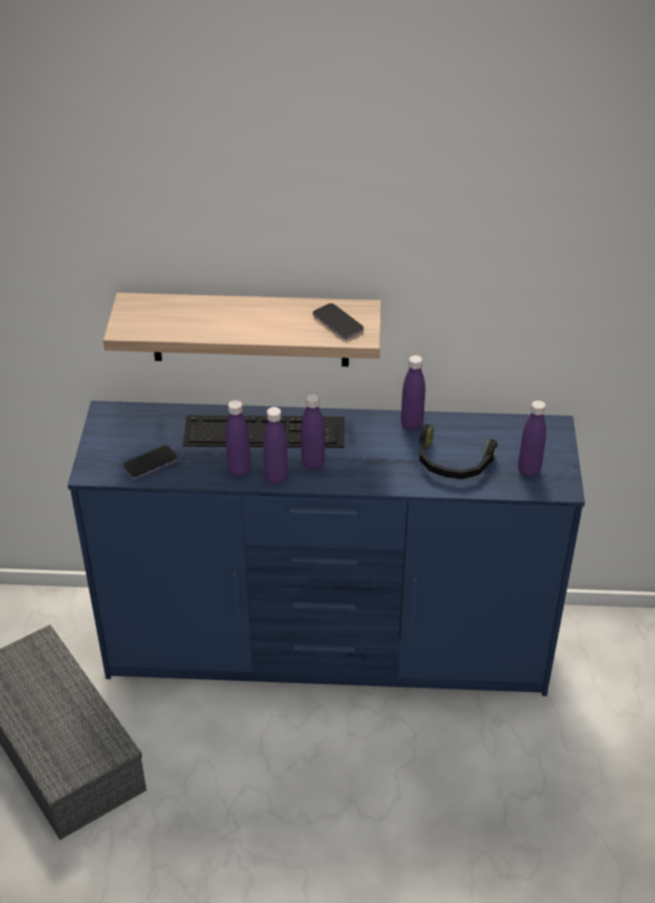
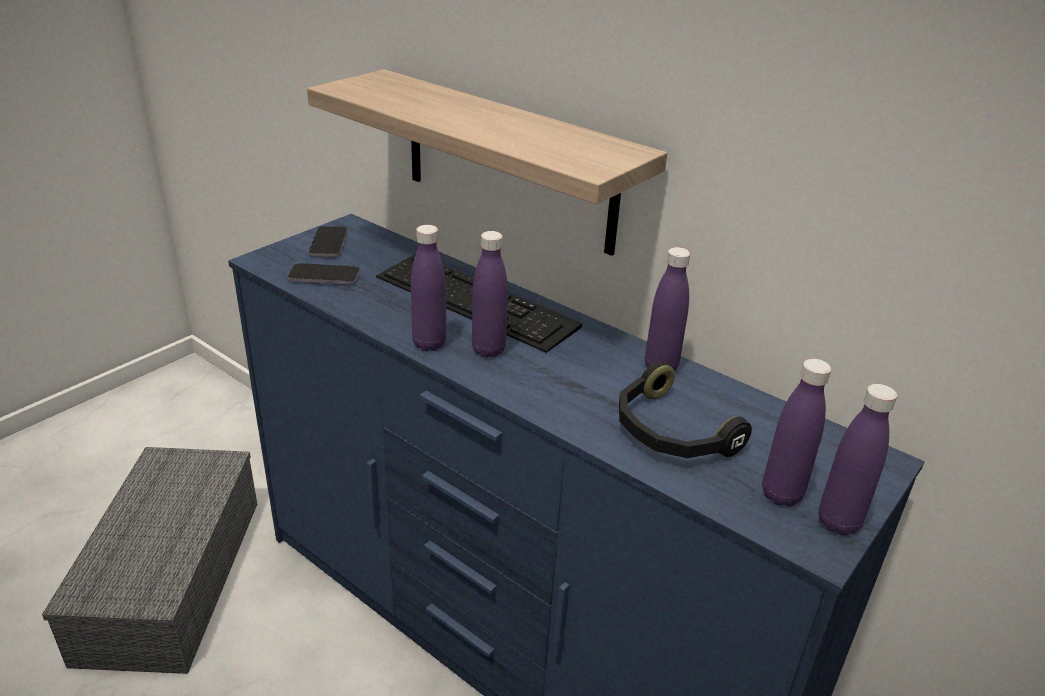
camera: 35 degrees right, 10 degrees down
purple bottle [225,400,251,477] -> purple bottle moved to [819,384,897,536]
phone [313,303,364,339] -> phone moved to [308,226,348,257]

